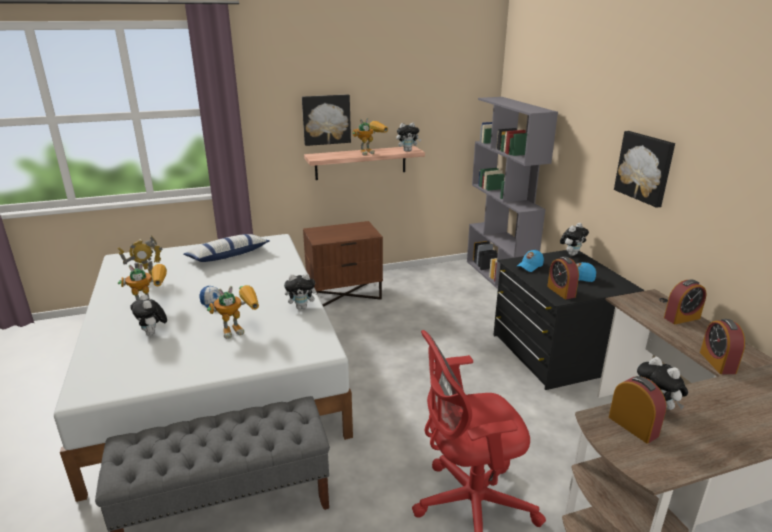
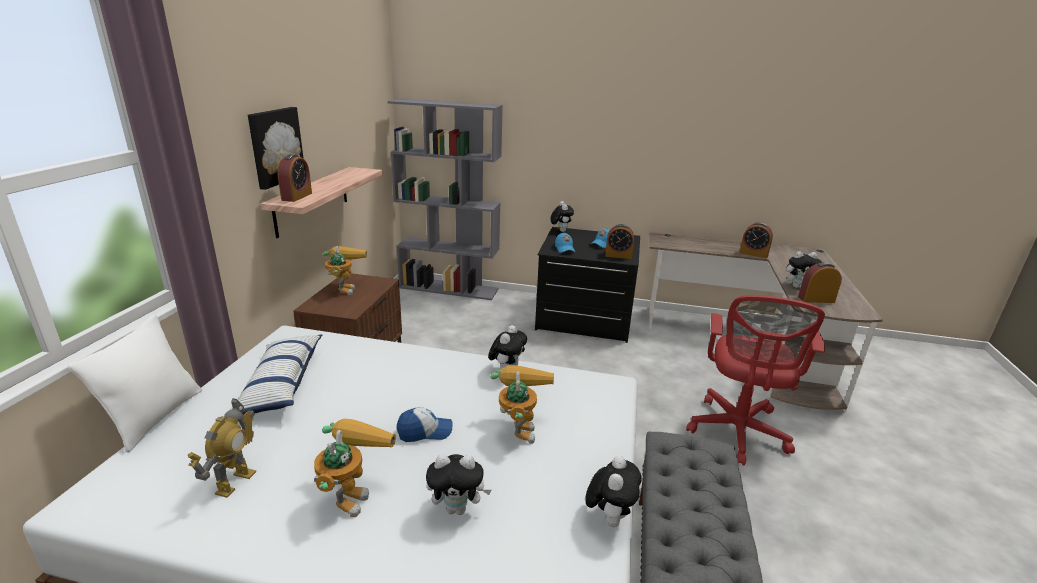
camera: 60 degrees left, 0 degrees up
toy robot [352,118,388,156] -> toy robot moved to [323,246,367,295]
plush toy [396,123,421,152] -> plush toy moved to [585,456,642,527]
picture [614,131,675,208] -> none
alarm clock [664,279,707,324] -> alarm clock moved to [277,154,312,202]
none -> white pillow [68,314,202,453]

